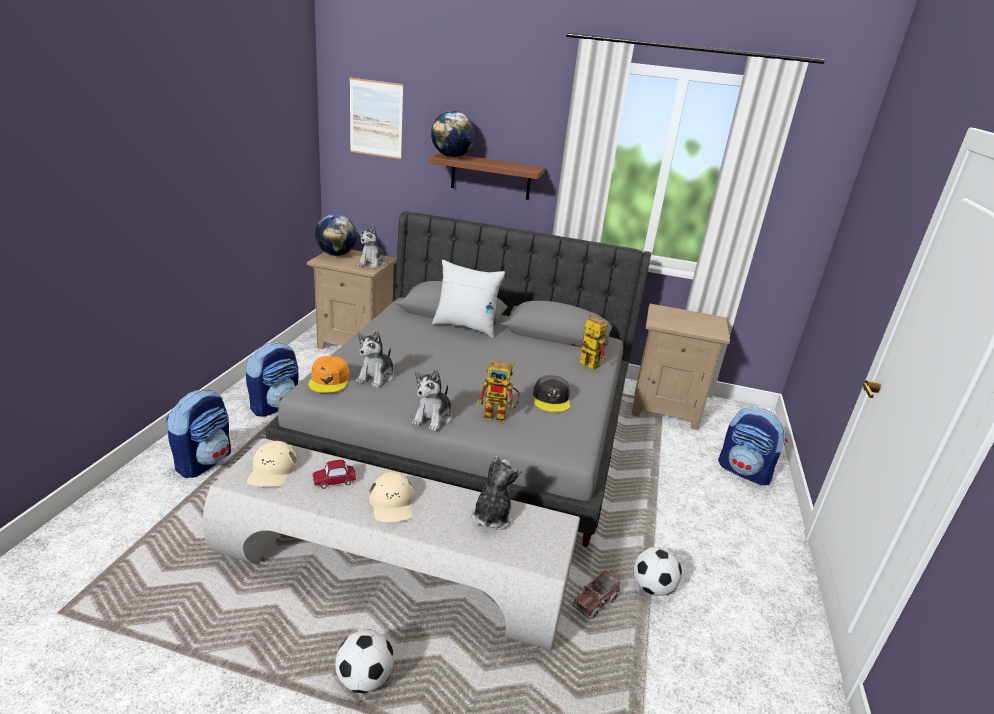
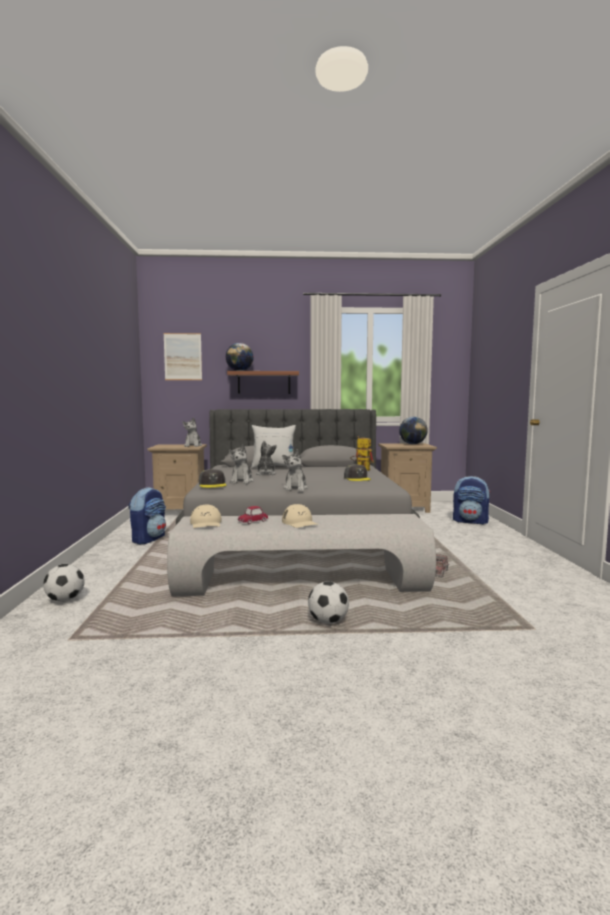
camera: 15 degrees left, 20 degrees down
backpack [166,389,231,478] -> none
orange cap [308,356,350,393] -> grey cap [199,469,226,488]
globe [315,214,357,256] -> globe moved to [399,417,428,444]
plush toy [471,456,522,530] -> plush toy moved to [255,441,277,475]
toy robot [478,361,520,422] -> none
football [633,547,682,596] -> football moved to [43,564,84,602]

